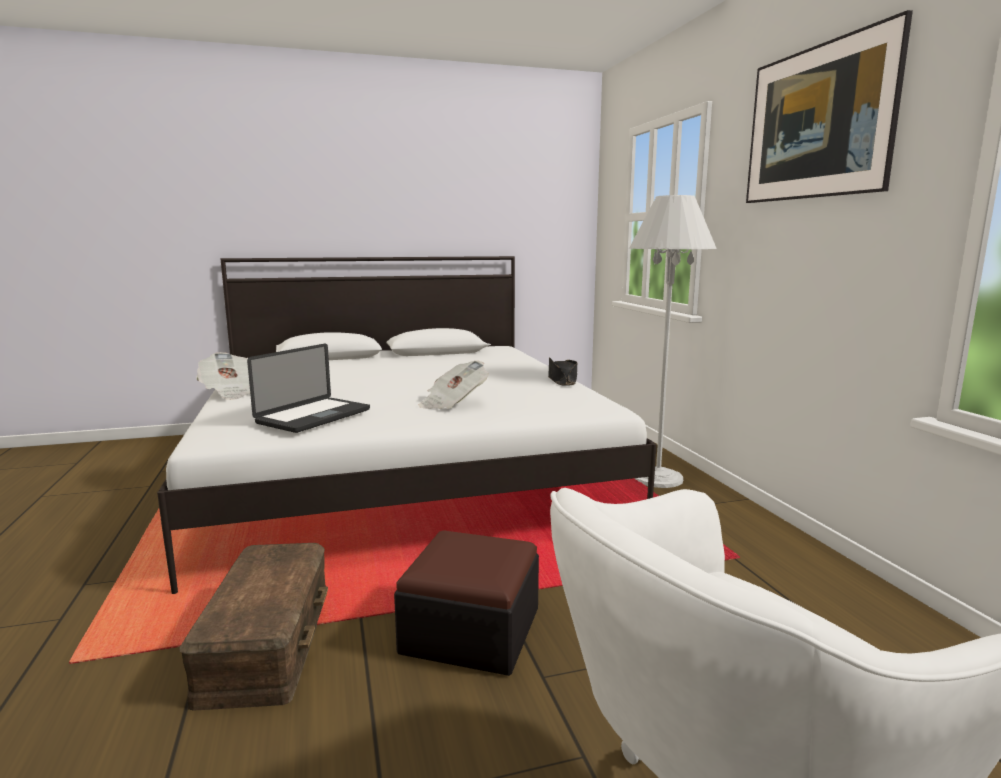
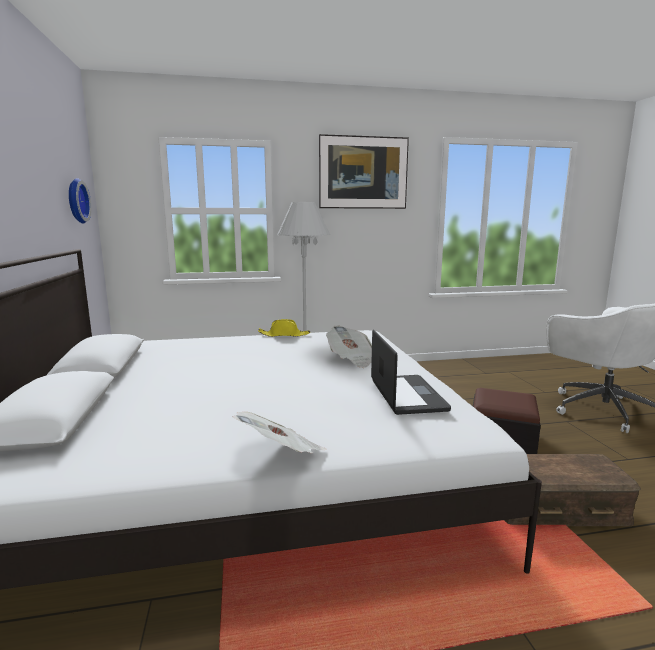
camera: 85 degrees left, 0 degrees up
laptop [247,344,370,433] -> laptop turned 45 degrees clockwise [371,329,451,415]
black hat [548,358,577,386] -> yellow hat [258,319,310,337]
none -> wall clock [69,178,91,223]

